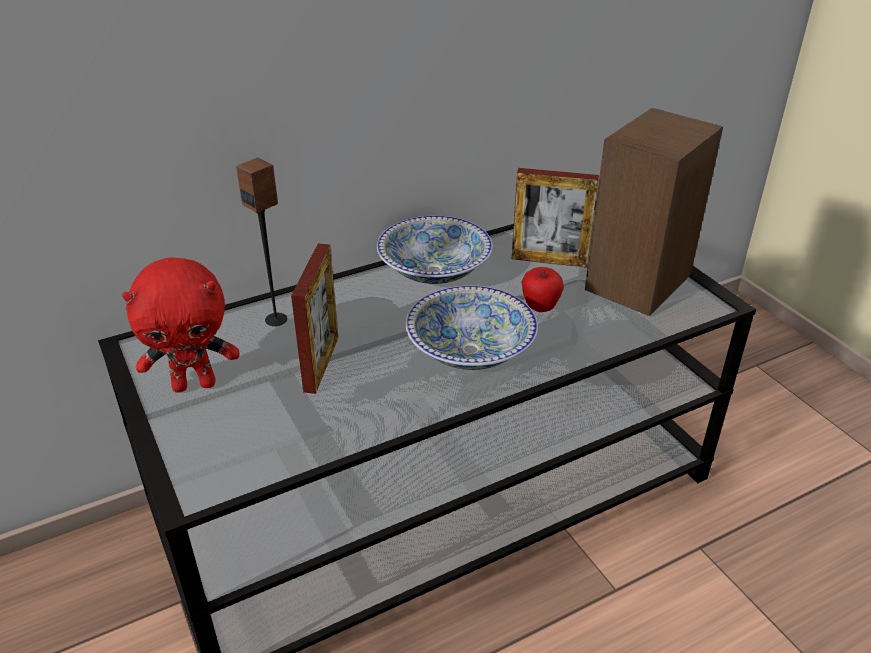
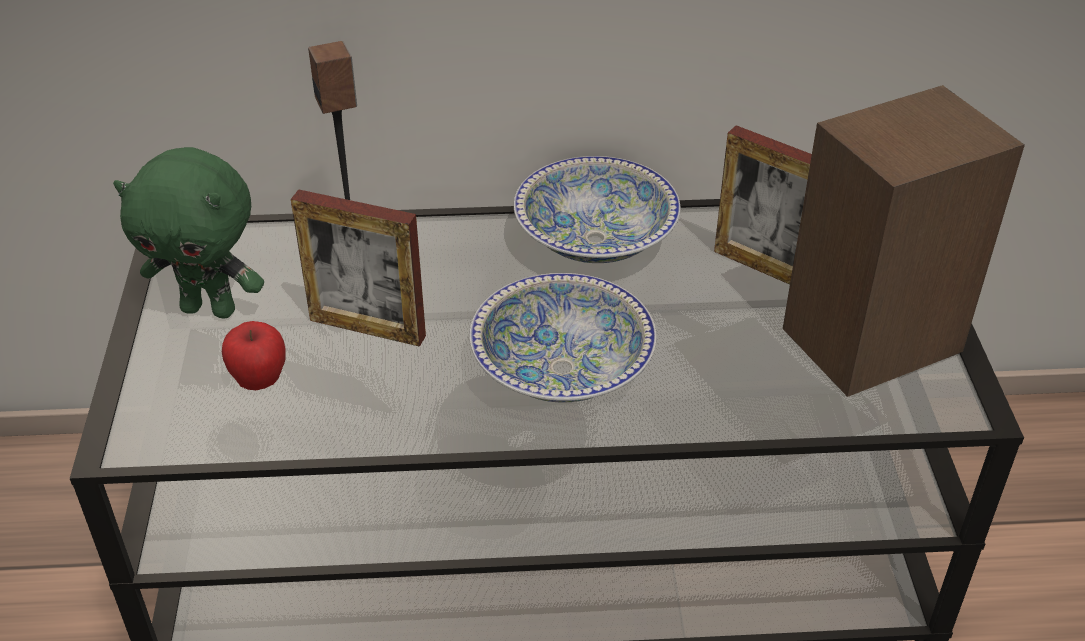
camera: 25 degrees right, 5 degrees up
red plush toy [122,257,240,392] -> green plush toy [113,147,264,318]
picture frame [291,244,338,394] -> picture frame turned 75 degrees clockwise [291,189,426,347]
apple [522,267,564,312] -> apple moved to [222,321,285,390]

